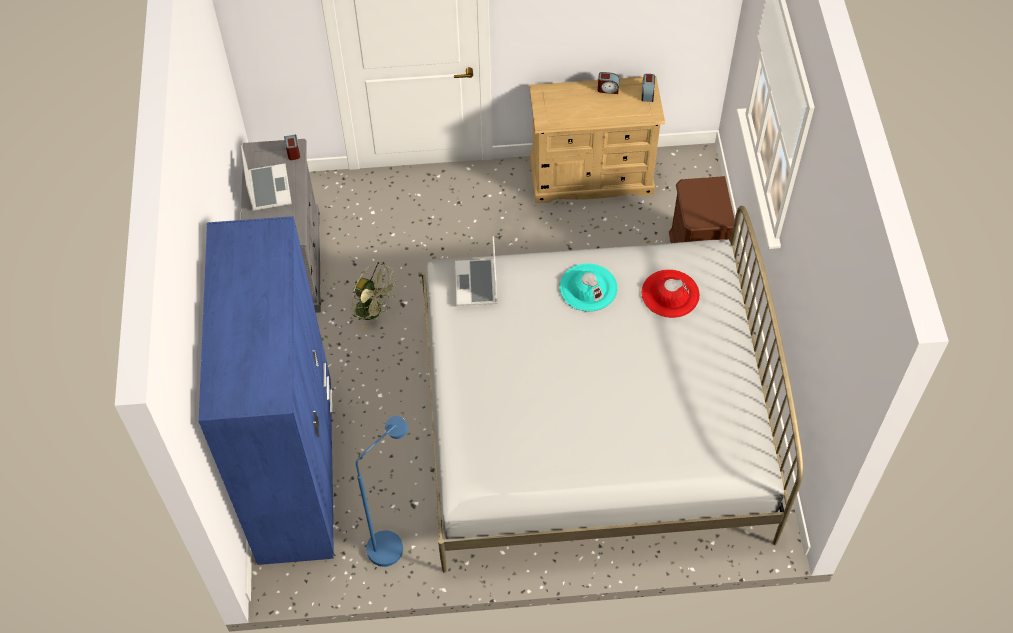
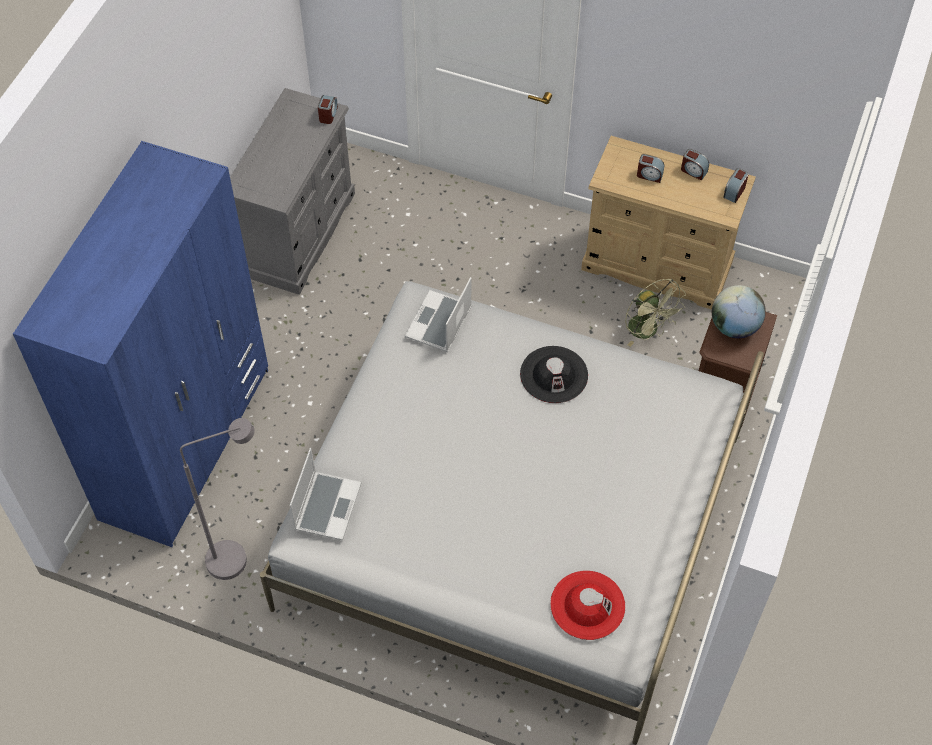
camera: 25 degrees right, 0 degrees up
laptop [241,145,292,211] -> laptop moved to [290,448,361,541]
green fan [352,262,397,330] -> green fan moved to [625,279,686,347]
blue floor lamp [356,416,408,567] -> grey floor lamp [180,418,255,580]
turquoise hat [560,263,618,312] -> black hat [520,346,588,403]
red hat [641,269,700,318] -> red hat moved to [550,571,625,640]
none -> alarm clock [637,154,664,183]
none -> globe [712,285,766,338]

